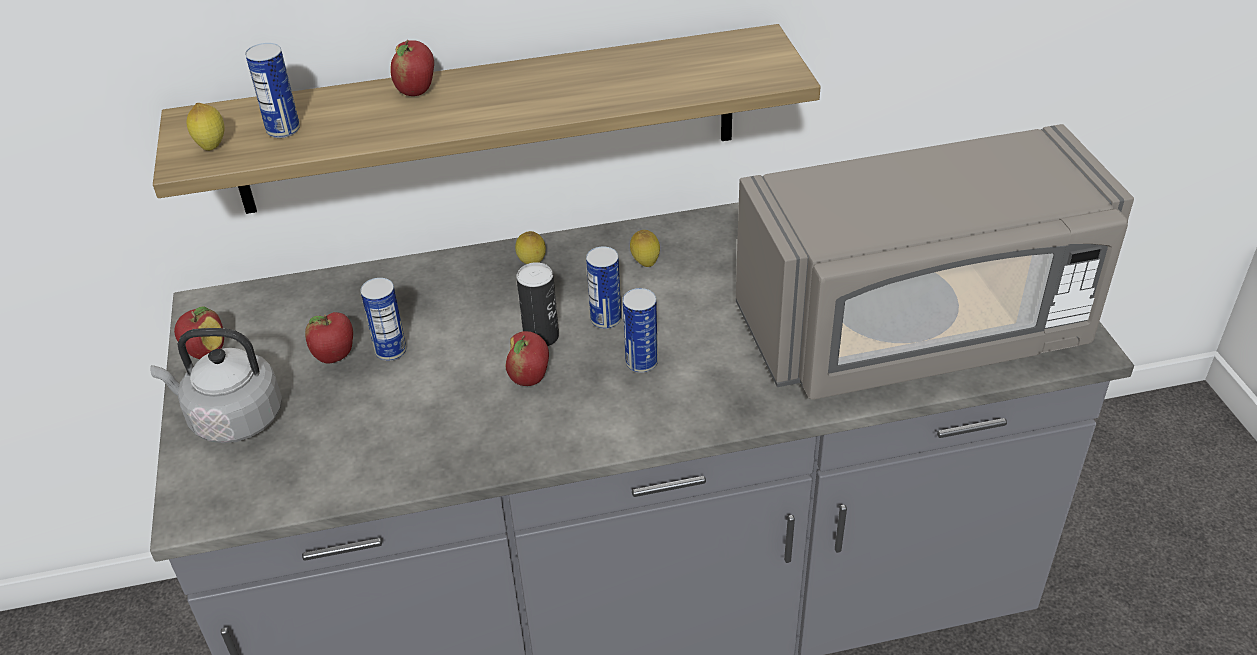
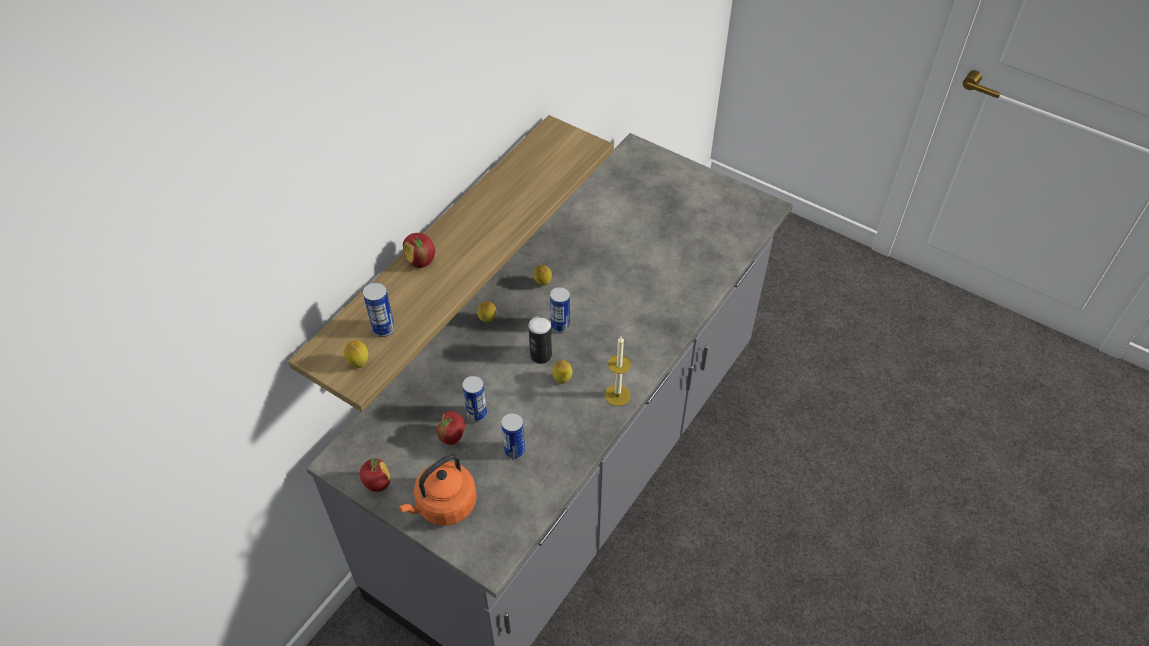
camera: 45 degrees left, 10 degrees up
grey kettle [150,328,282,443] -> orange kettle [399,454,477,526]
apple [506,331,549,386] -> lemon [552,360,572,384]
can [623,288,658,373] -> can moved to [501,413,525,460]
grey microwave [736,124,1134,400] -> none
none -> candle [605,336,631,406]

